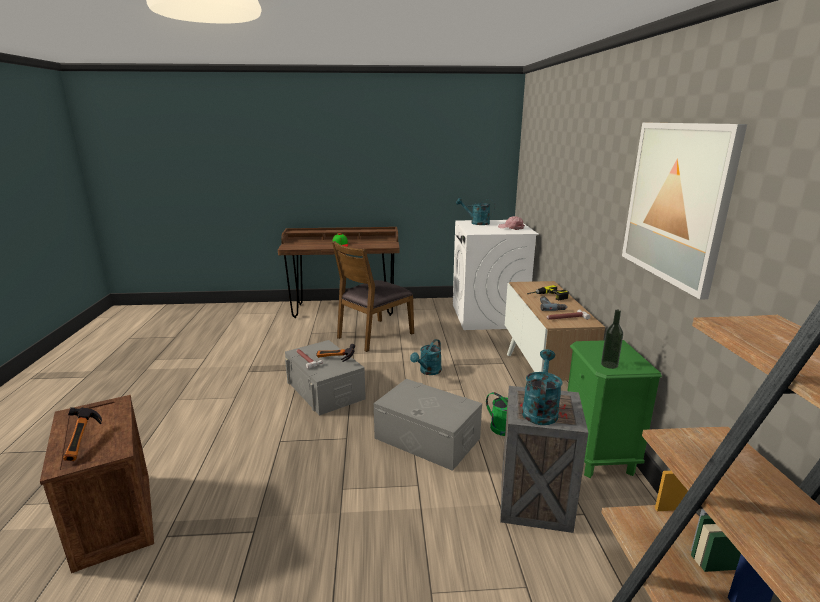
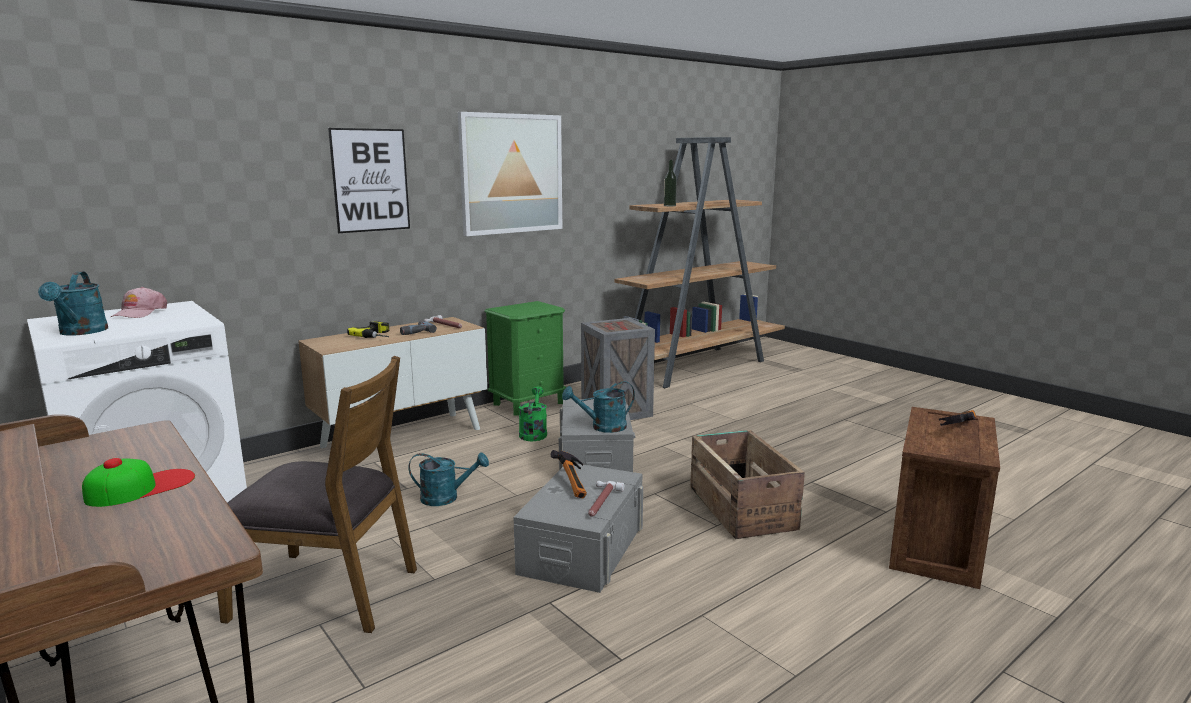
camera: 125 degrees left, 5 degrees down
turquoise watering can [522,349,562,425] -> turquoise watering can moved to [562,381,635,433]
bottle [601,309,623,369] -> bottle moved to [664,160,677,206]
none -> picture [328,128,410,233]
none -> crate [690,430,805,539]

